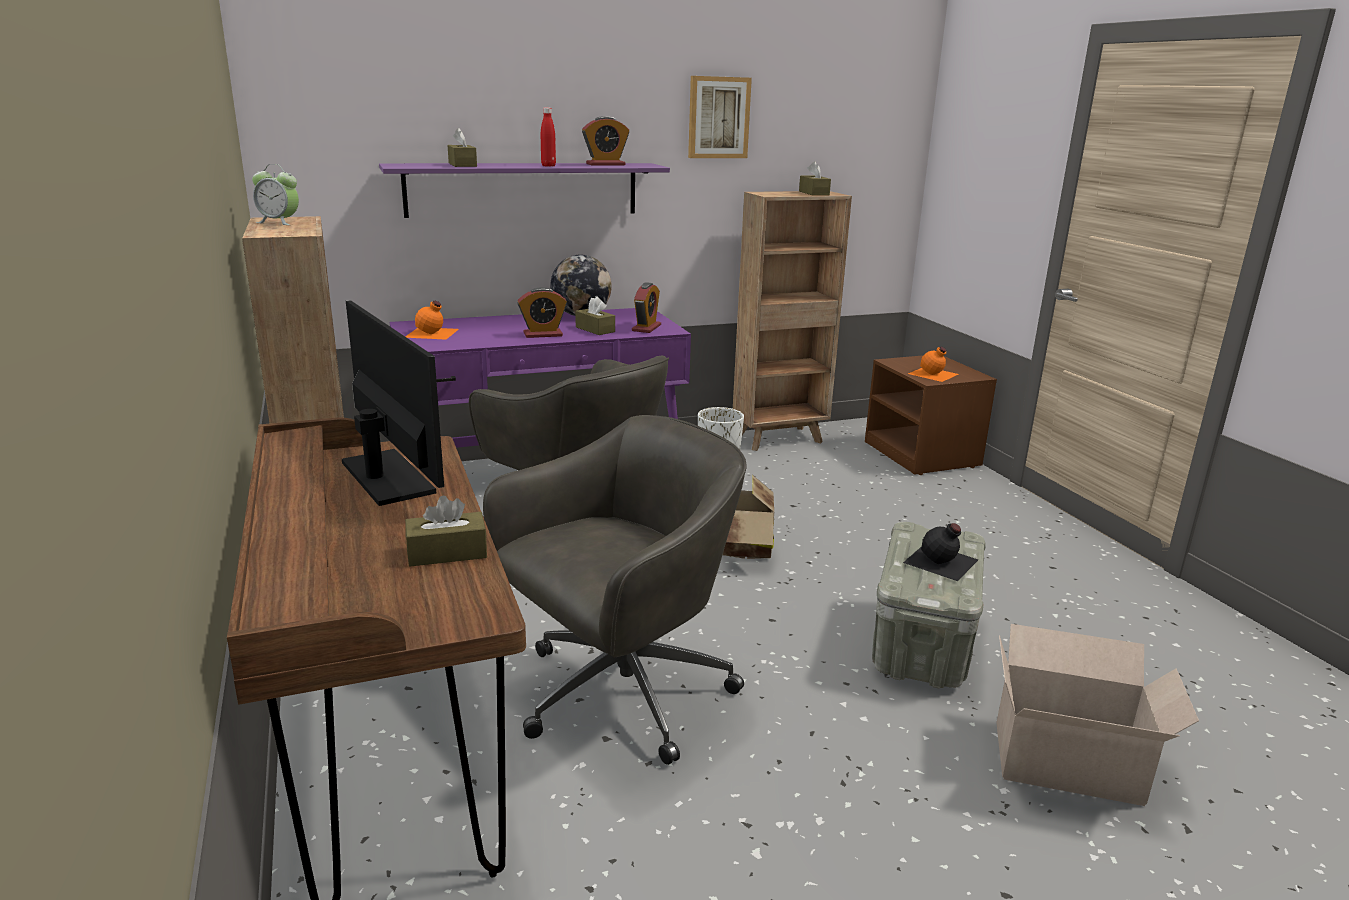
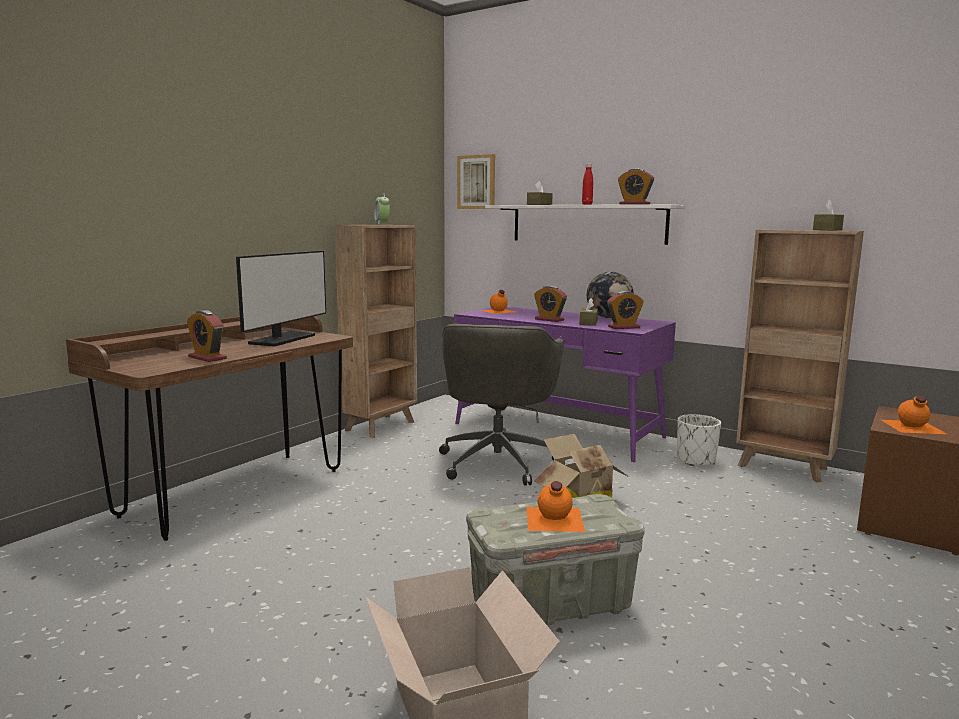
camera: 55 degrees right, 10 degrees down
purple shelf [379,163,670,218] -> white shelf [485,204,685,245]
brown tissue box [405,495,487,567] -> alarm clock [187,310,227,362]
grey office chair [483,415,747,765] -> none
picture [688,76,752,158] -> picture moved to [457,154,495,209]
black bottle [903,523,978,581] -> orange bottle [527,481,585,532]

